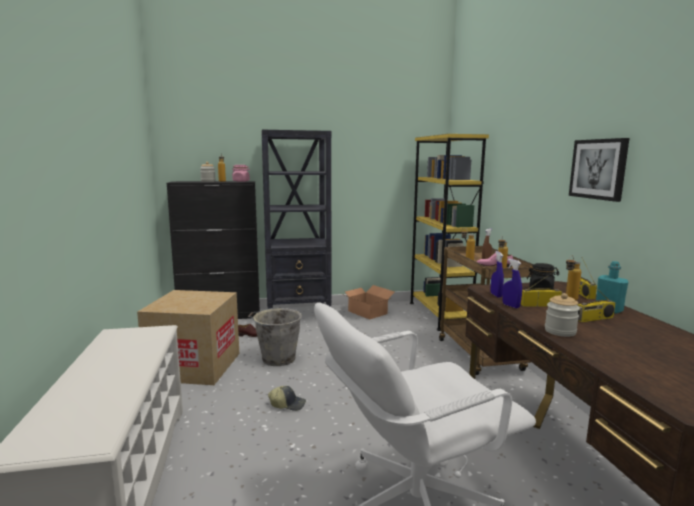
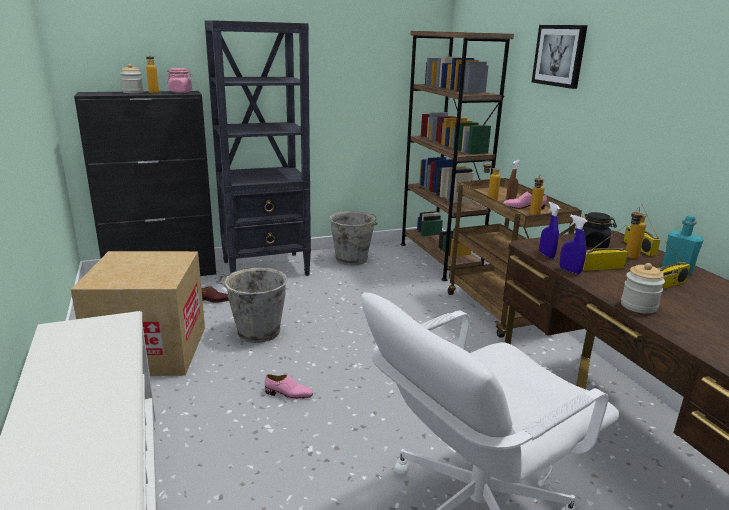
camera: 10 degrees left, 10 degrees up
cap [268,386,306,411] -> pink shoe [265,374,313,399]
cardboard box [345,285,395,320] -> grey bucket [329,211,378,265]
yellow bookcase [410,134,489,331] -> brown bookcase [401,31,514,281]
picture [569,138,629,202] -> picture moved to [532,25,588,89]

